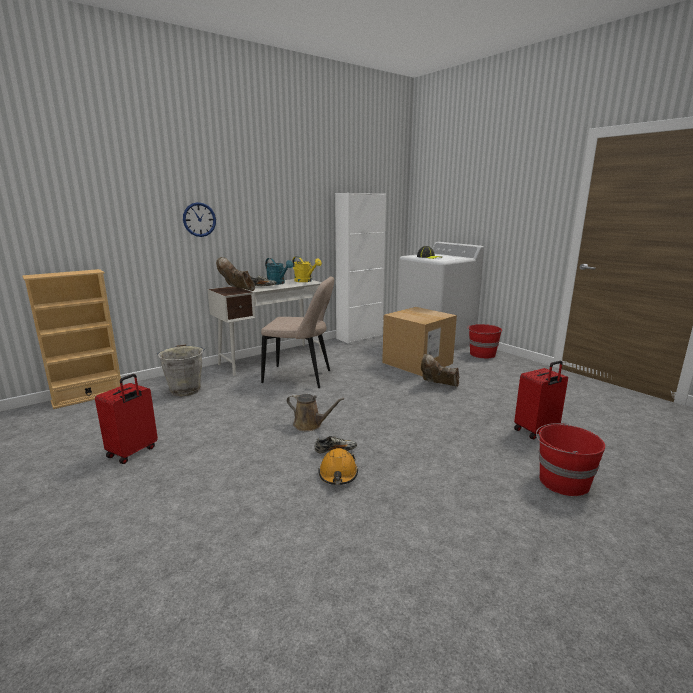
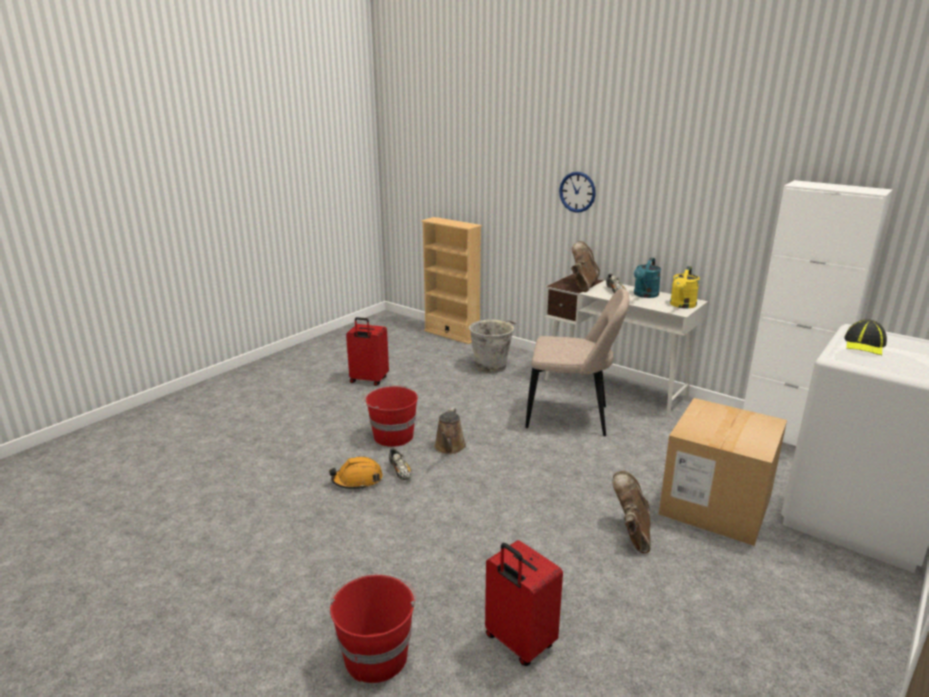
camera: 75 degrees right, 5 degrees up
beige chair [261,276,334,388] -> beige chair turned 75 degrees counterclockwise [525,288,630,436]
red bucket [467,324,502,359] -> red bucket moved to [363,385,418,447]

